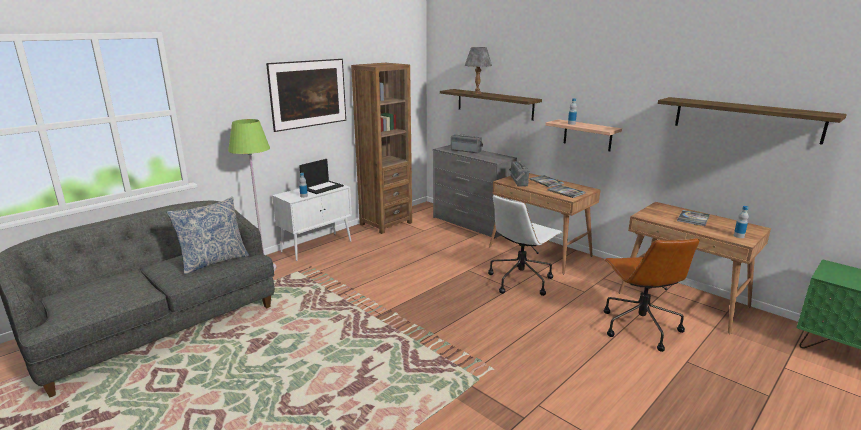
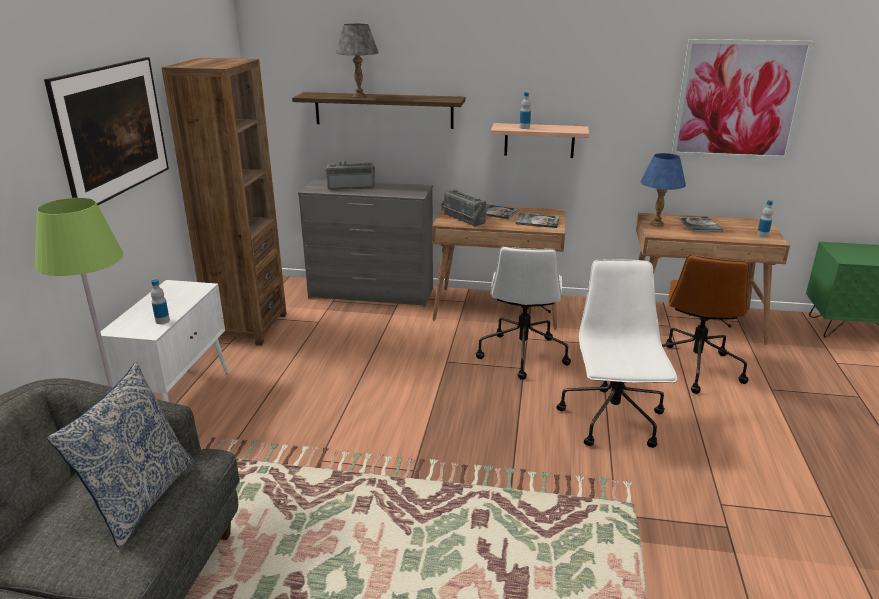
camera: 35 degrees left, 5 degrees up
laptop [299,159,344,194] -> none
brown office chair [604,238,700,352] -> brown office chair turned 60 degrees clockwise [662,255,750,394]
shelf [658,97,847,145] -> picture [671,39,814,160]
none -> white office chair [556,259,677,448]
none -> blue table lamp [641,153,686,227]

